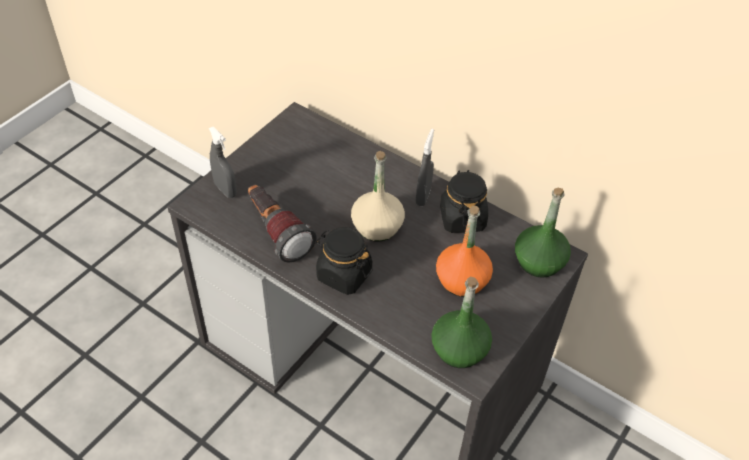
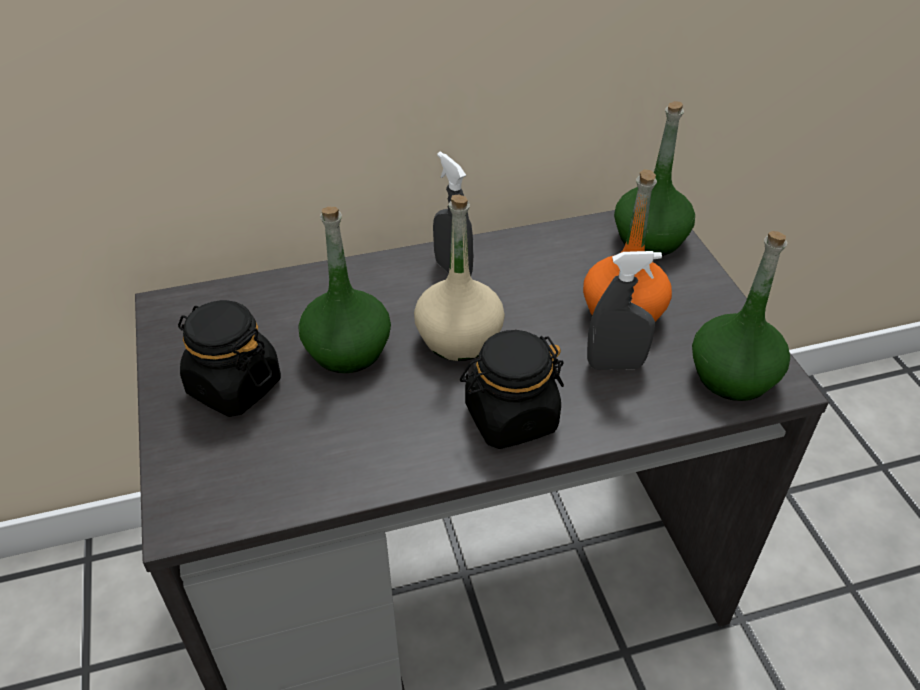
camera: 50 degrees left, 5 degrees down
grey spray bottle [209,127,237,198] -> grey spray bottle moved to [587,251,662,370]
flashlight [248,185,317,263] -> none
black jar [440,170,488,233] -> black jar moved to [178,300,281,417]
none -> green bottle [298,207,391,373]

